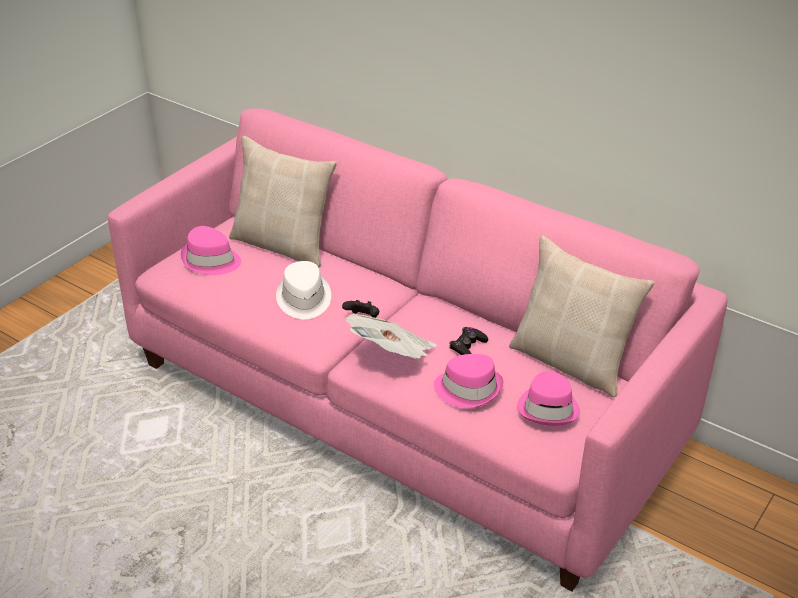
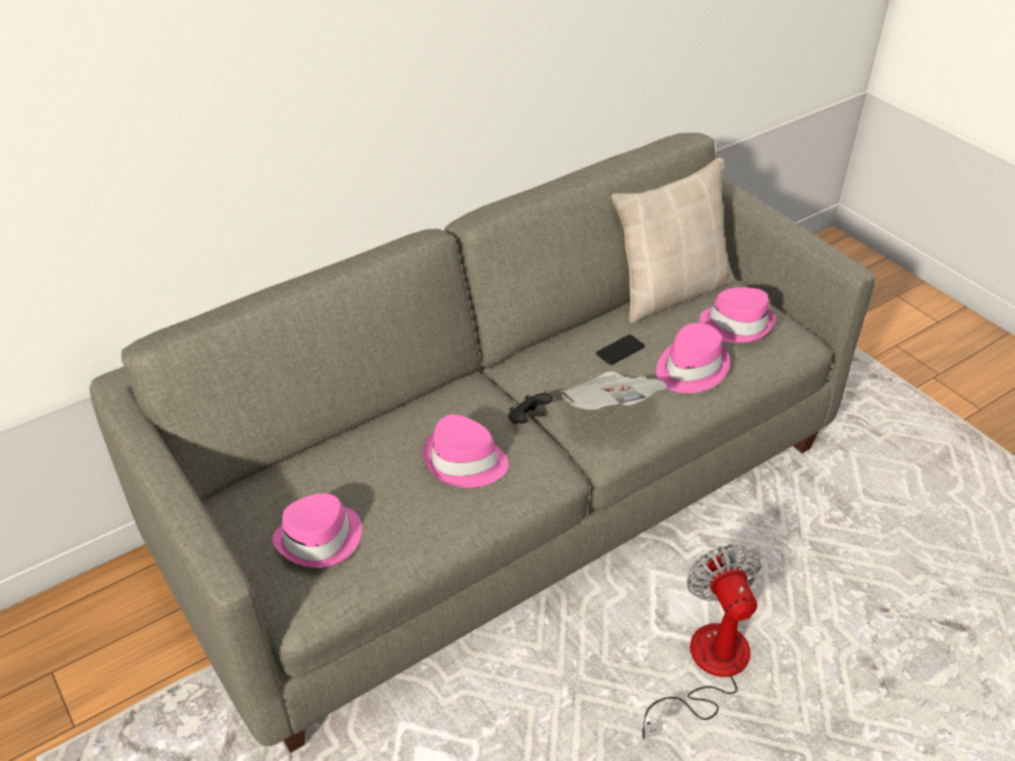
camera: 70 degrees left, 5 degrees up
pink sofa [108,108,728,591] -> grey sofa [90,133,876,753]
beige pillow [229,136,337,268] -> none
white hat [276,261,331,319] -> pink hat [423,415,509,488]
black game controller [449,327,488,355] -> phone [596,335,645,365]
none -> fan [642,545,762,740]

